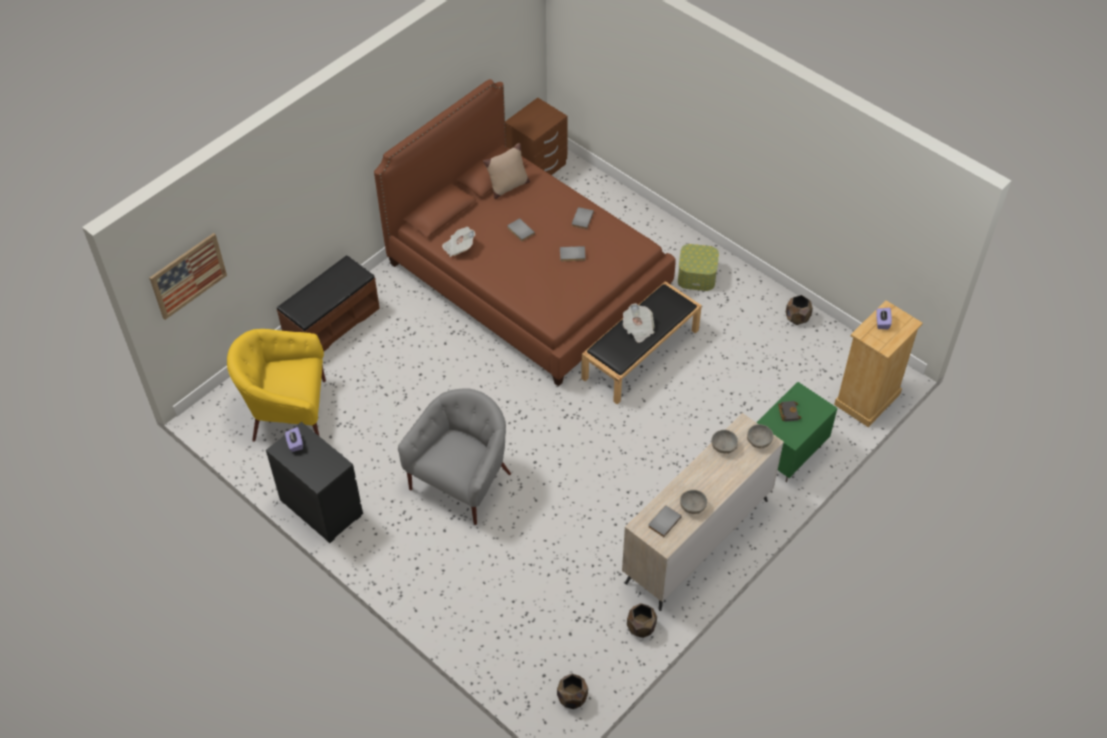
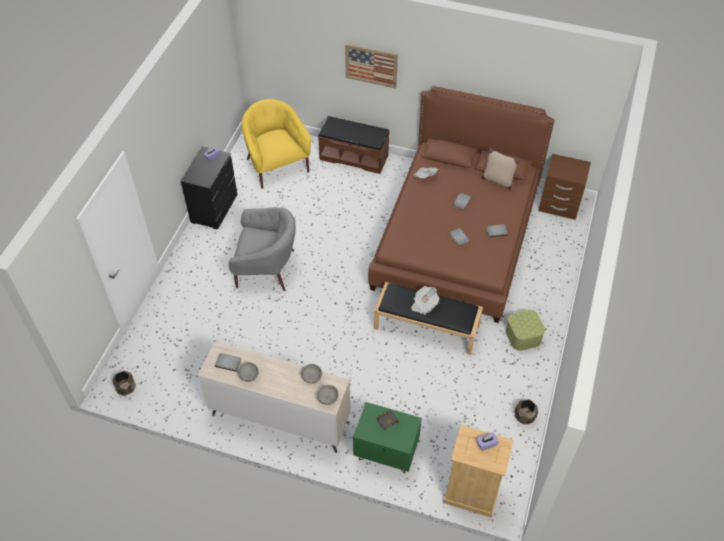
camera: 65 degrees right, 0 degrees up
picture [149,233,227,320] -> picture moved to [345,44,398,88]
brown planter [627,603,657,638] -> none

